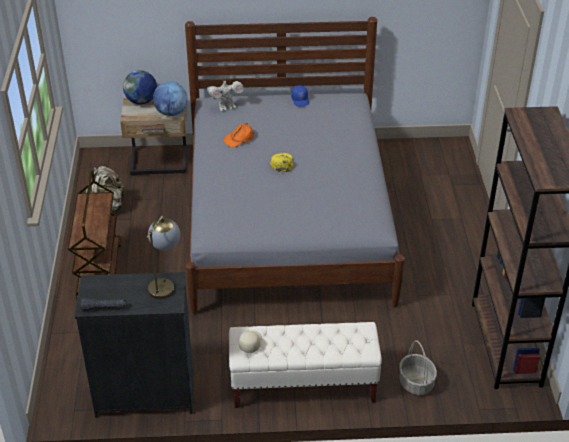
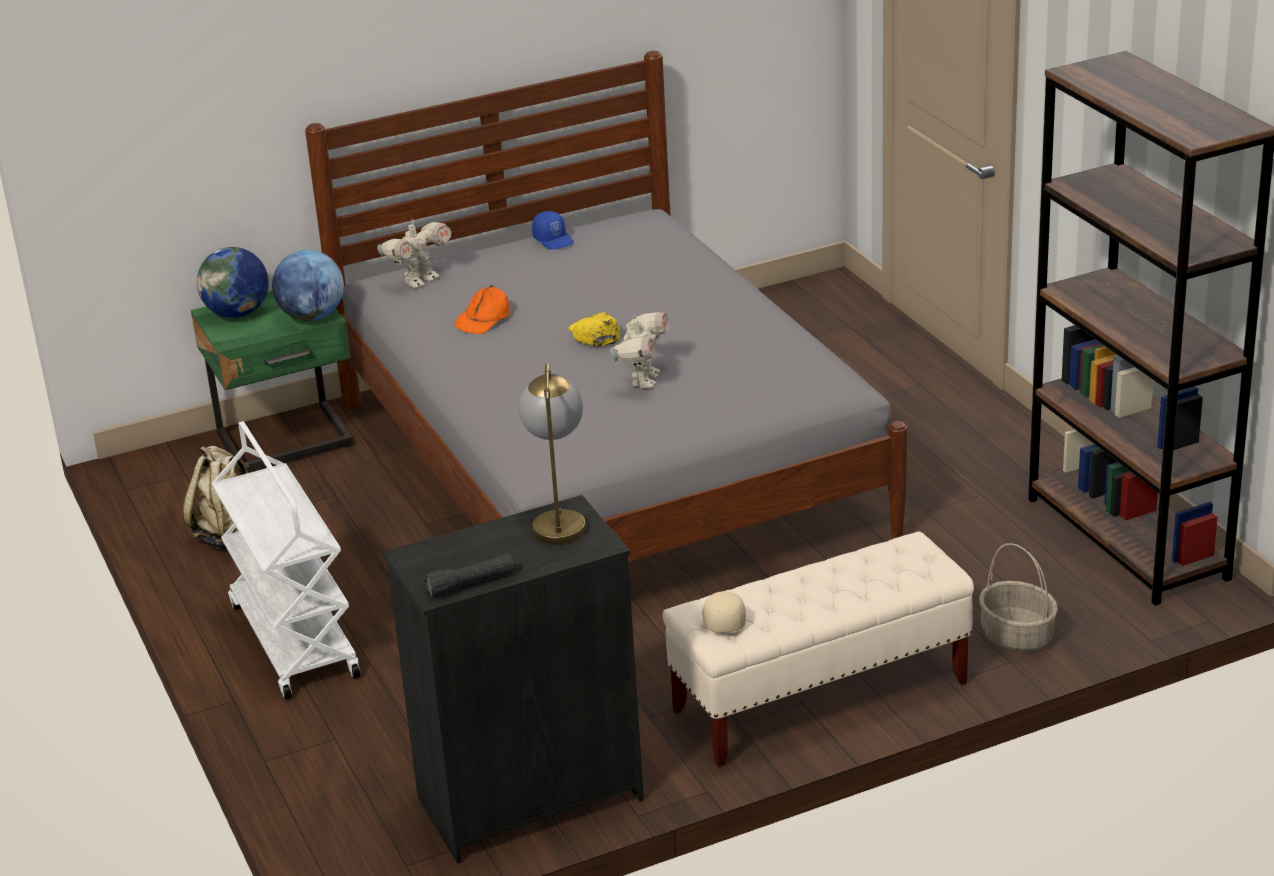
camera: 20 degrees left, 10 degrees down
brown cart [68,170,121,299] -> white cart [212,421,360,700]
beige nightstand [120,94,187,175] -> green nightstand [191,291,353,472]
none -> toy robot [609,312,670,388]

